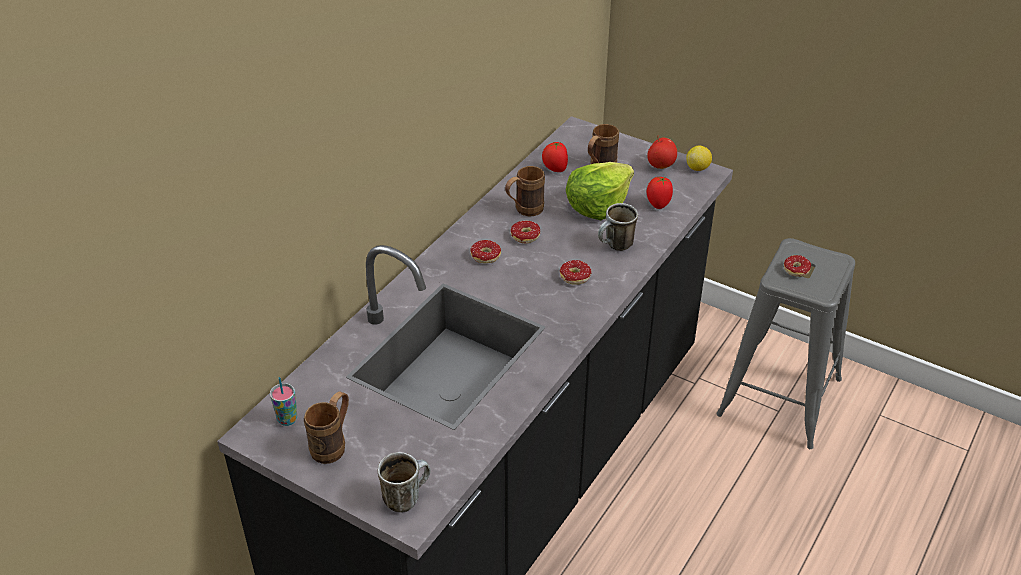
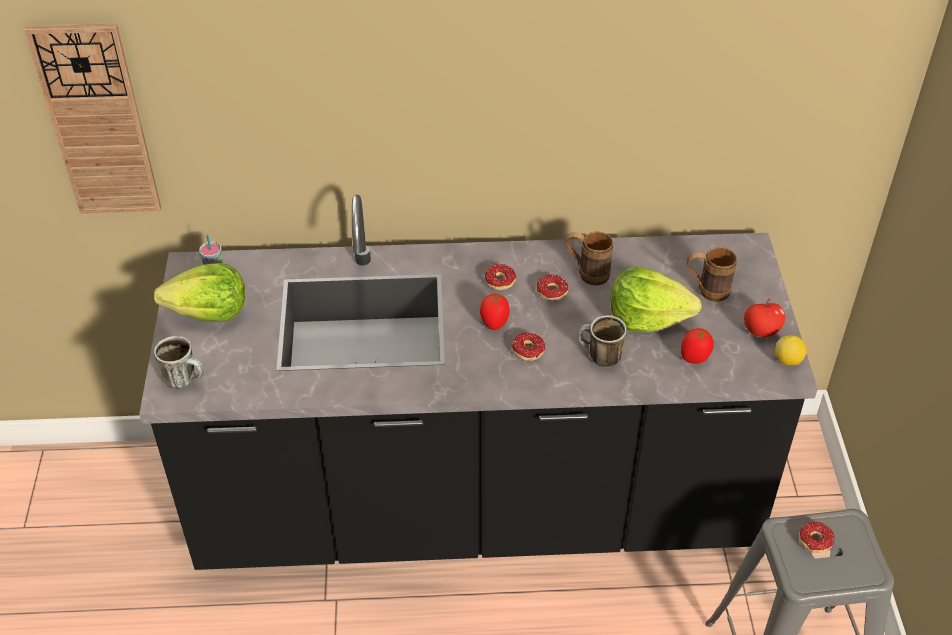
camera: 55 degrees right, 5 degrees up
brown mug [304,391,349,464] -> lettuce [154,263,245,322]
tomato [542,141,568,172] -> tomato moved to [480,294,510,330]
none -> wall clock [24,23,161,214]

